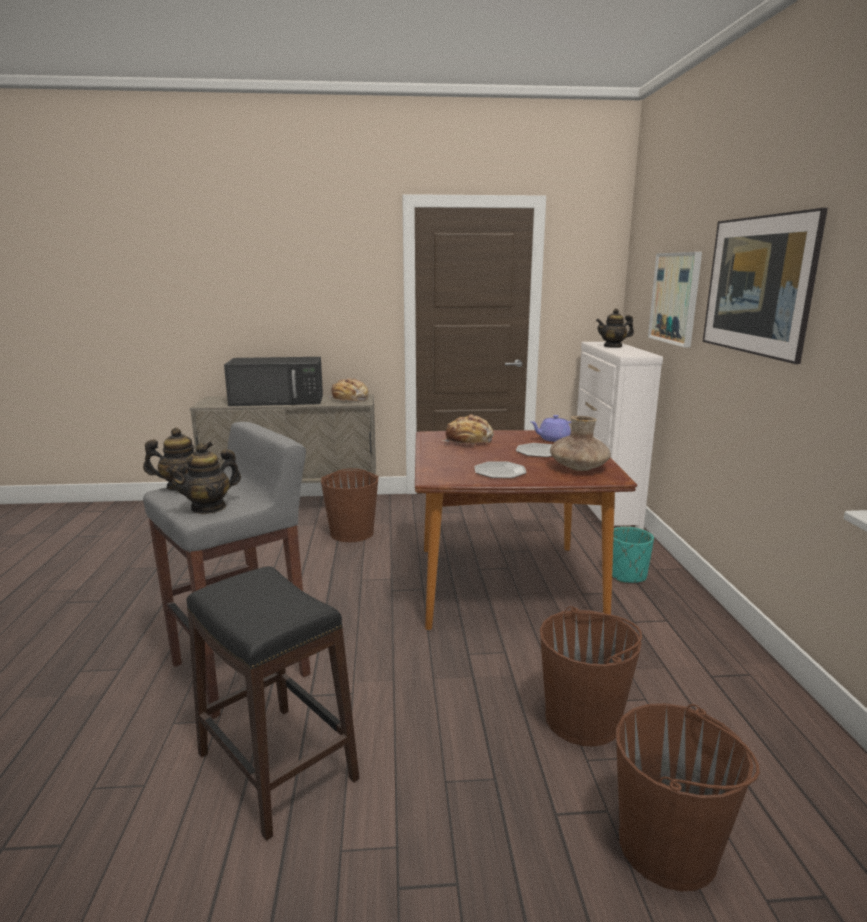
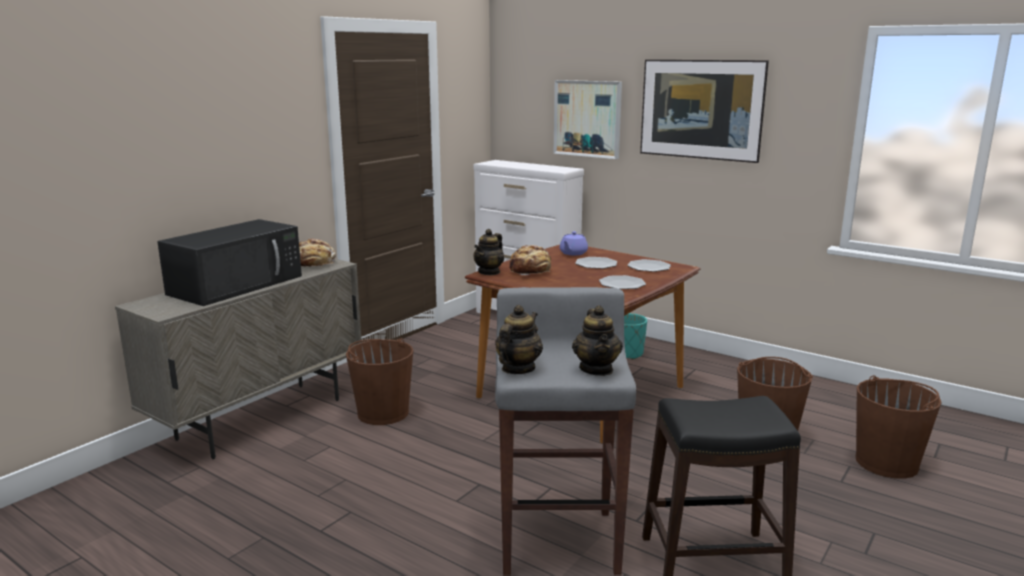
camera: 50 degrees left, 0 degrees up
brown vase [550,416,611,471] -> plate [627,259,671,272]
teapot [596,309,634,348] -> teapot moved to [473,229,504,275]

